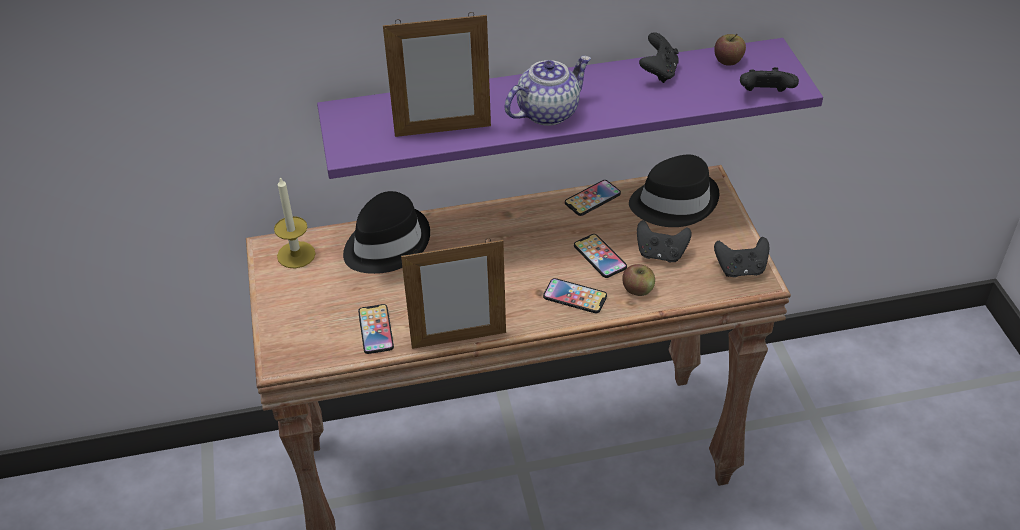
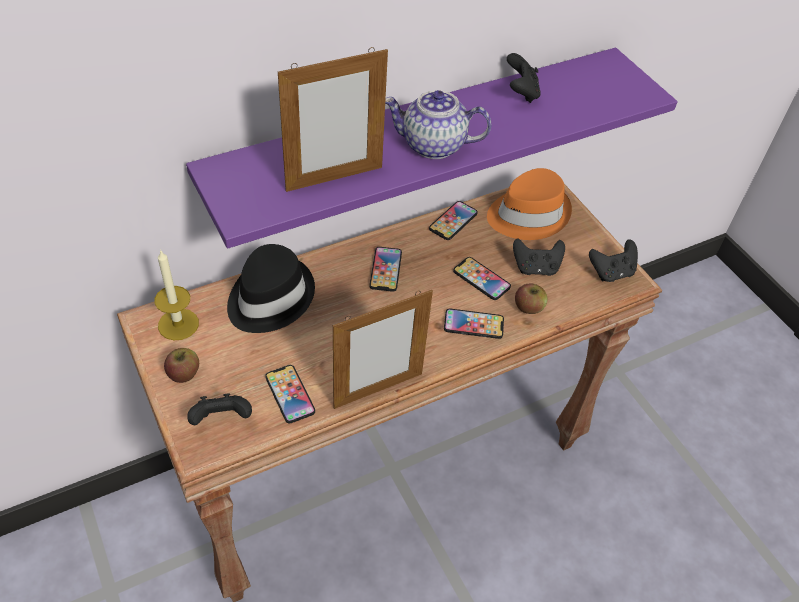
camera: 20 degrees left, 5 degrees up
teapot [505,56,591,126] -> teapot turned 120 degrees counterclockwise [385,90,491,159]
black hat [629,154,719,227] -> orange hat [487,168,572,240]
apple [714,34,746,66] -> apple moved to [164,348,199,383]
black game controller [740,67,799,92] -> black game controller moved to [187,393,252,425]
none -> phone [369,247,402,292]

